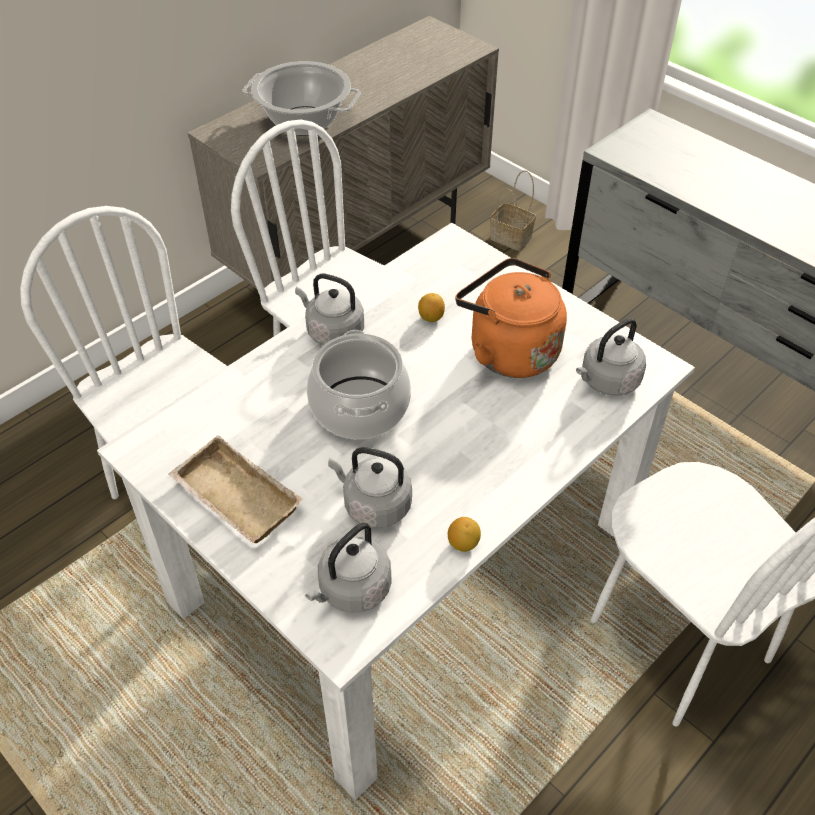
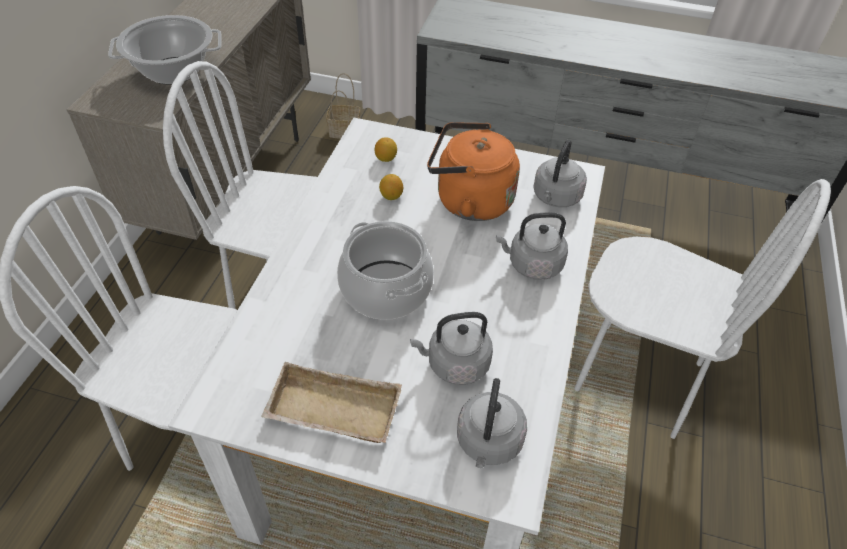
camera: 30 degrees left, 0 degrees up
grey kettle [295,274,364,345] -> grey kettle moved to [496,212,568,280]
lemon [448,517,481,552] -> lemon moved to [375,137,397,162]

